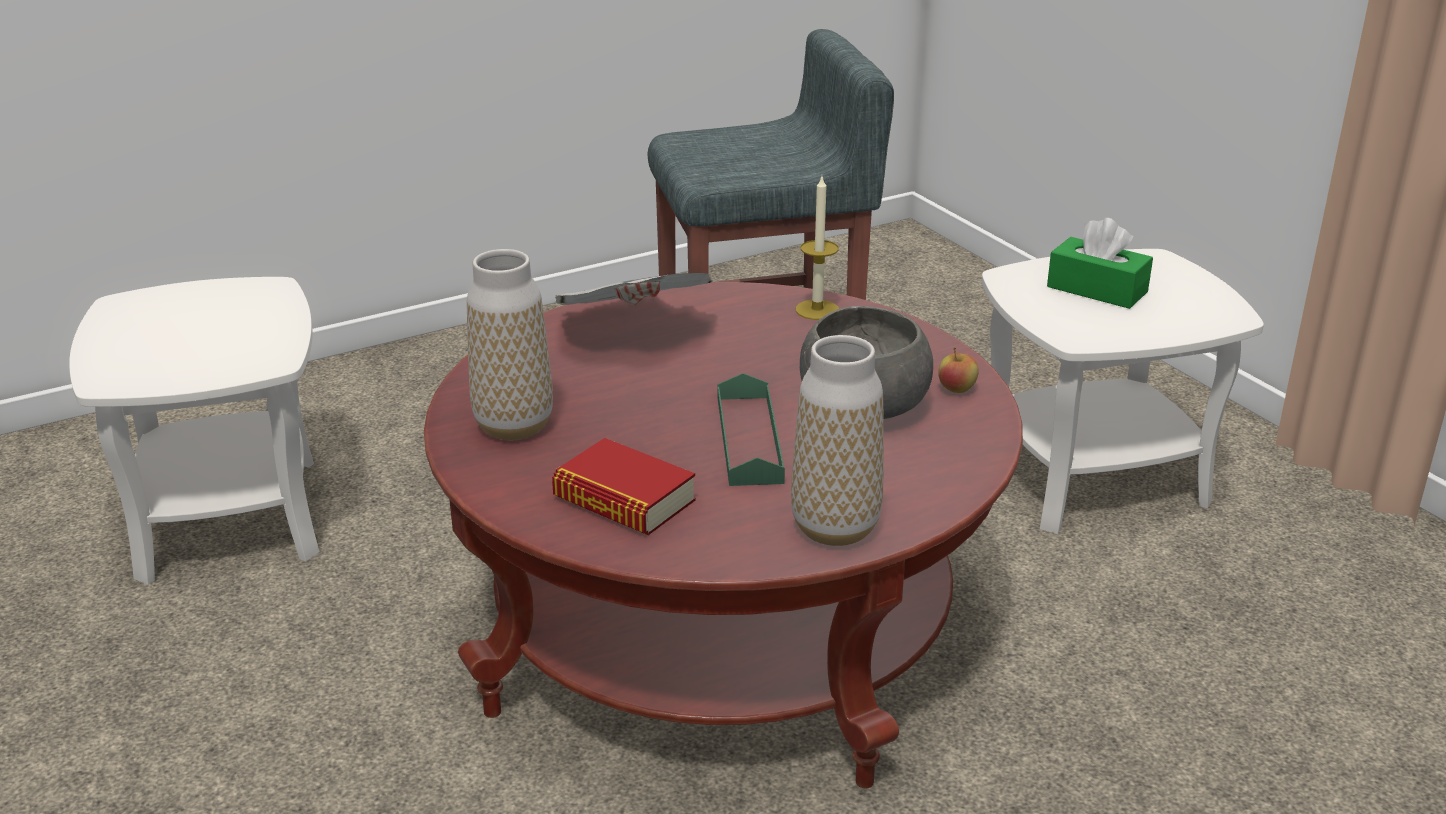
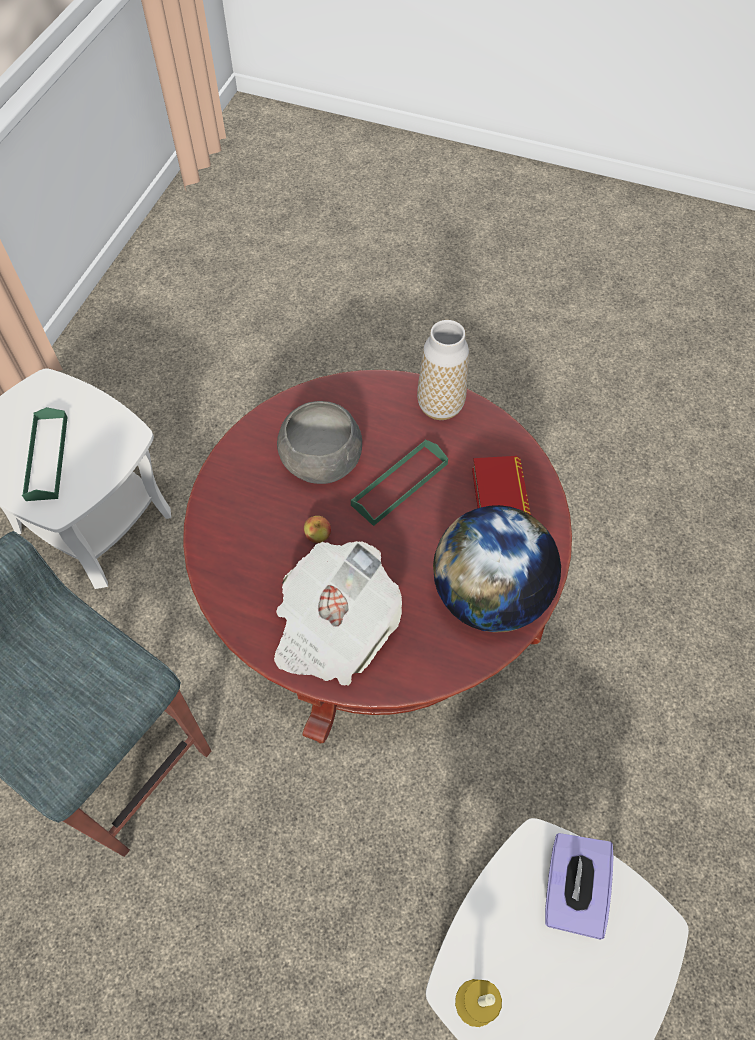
camera: 130 degrees left, 30 degrees up
vase [467,249,553,440] -> globe [433,505,561,633]
candle [796,177,839,320] -> candle moved to [455,979,502,1027]
apple [938,348,979,393] -> apple moved to [304,516,331,543]
green tissue box [1047,218,1153,309] -> green tray [22,407,68,501]
none -> purple tissue box [545,833,614,940]

